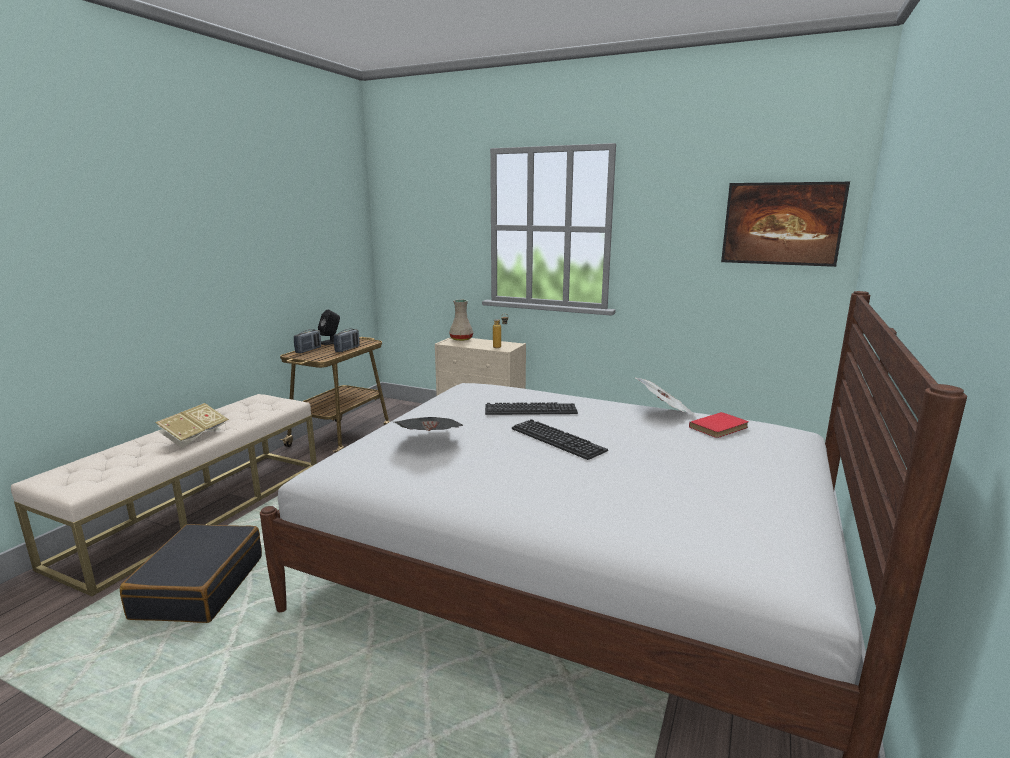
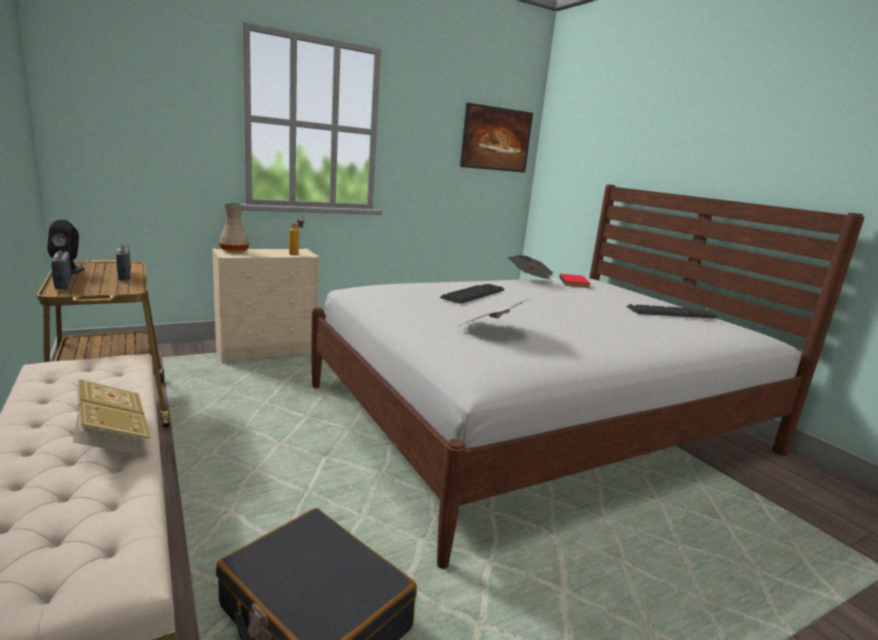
camera: 55 degrees left, 0 degrees up
keyboard [512,419,608,460] -> keyboard moved to [627,304,718,319]

